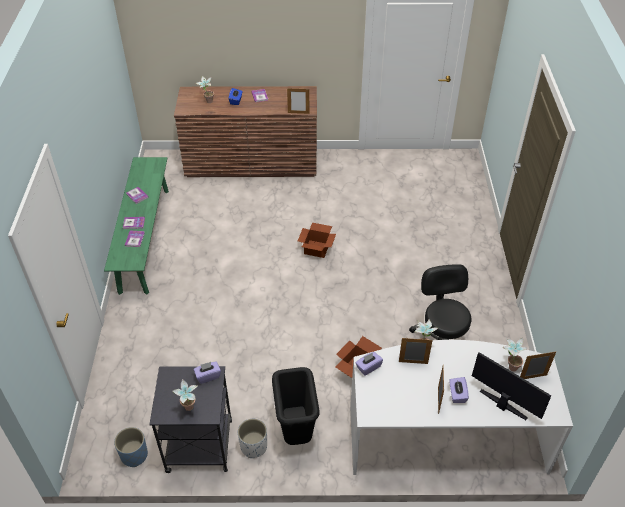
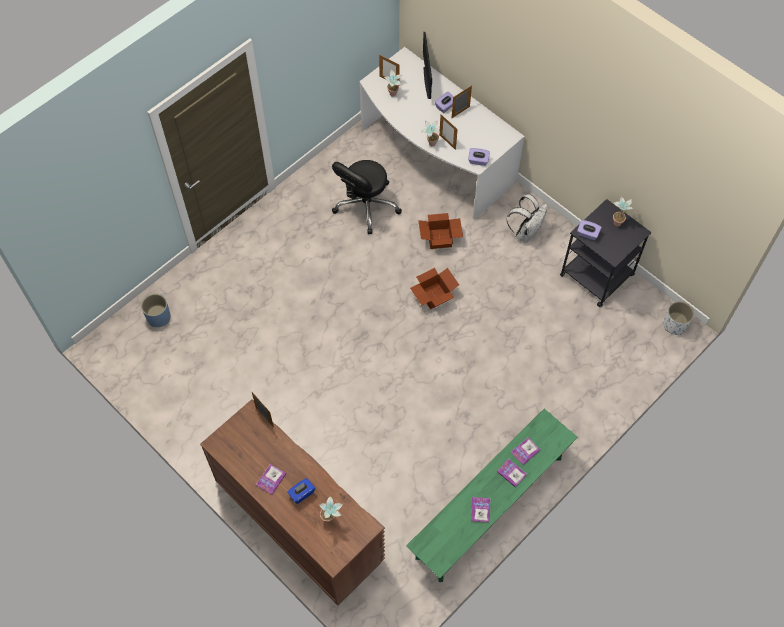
camera: 135 degrees left, 15 degrees up
blue planter [114,427,148,467] -> blue planter moved to [141,294,171,327]
white planter [238,419,267,458] -> white planter moved to [664,301,694,335]
black trash can [272,367,320,445] -> white backpack [506,194,548,243]
cardboard box [298,223,336,258] -> cardboard box moved to [410,268,459,309]

